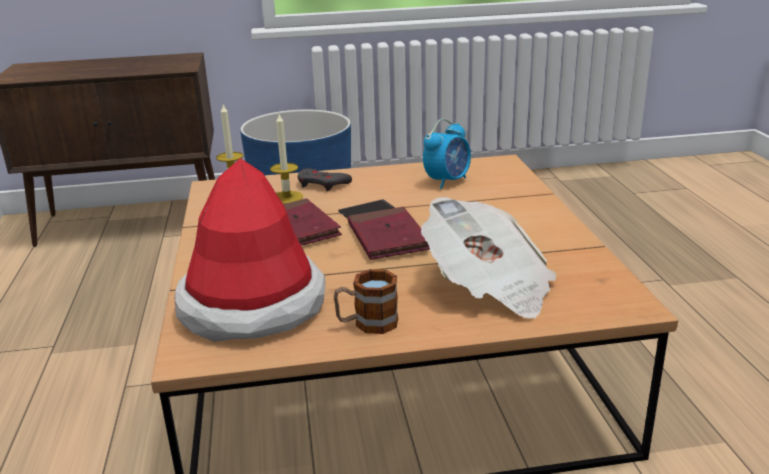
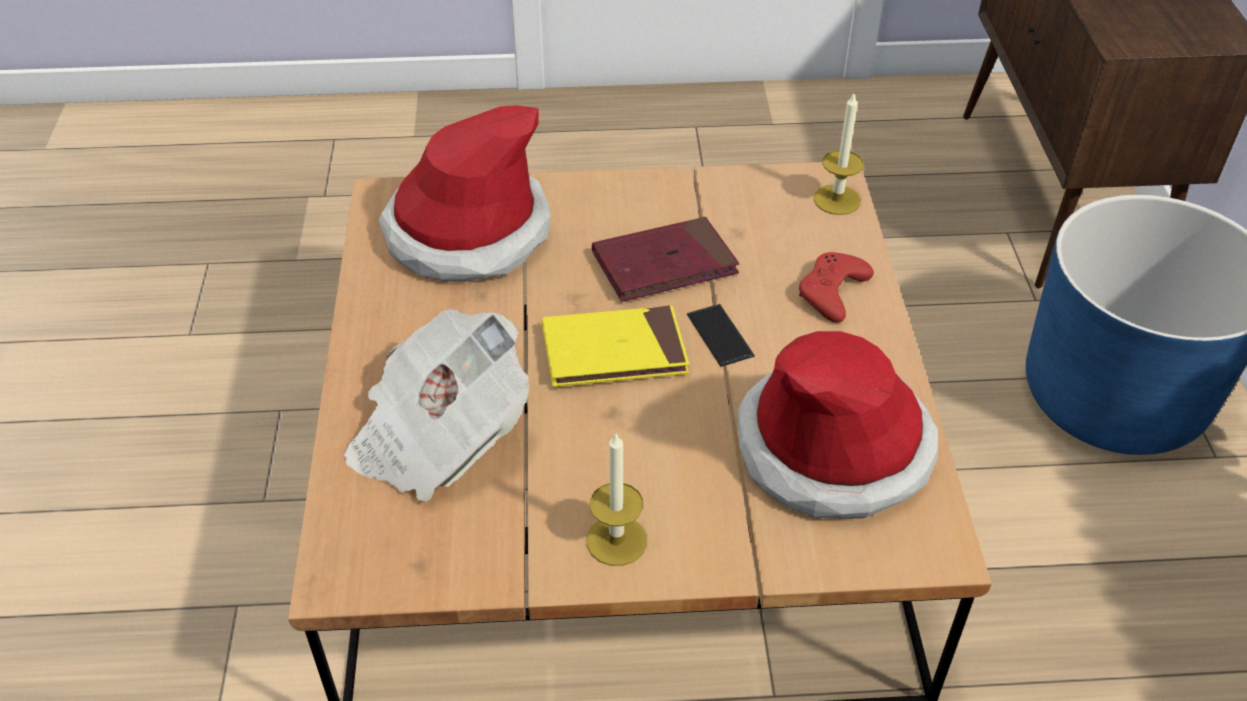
camera: 95 degrees right, 20 degrees up
candle [270,114,303,204] -> candle moved to [586,432,647,566]
grey game controller [298,168,352,191] -> red game controller [799,252,874,323]
mug [334,269,398,334] -> none
red book [348,207,430,260] -> yellow book [542,305,689,387]
alarm clock [423,119,471,189] -> hat [738,331,938,519]

